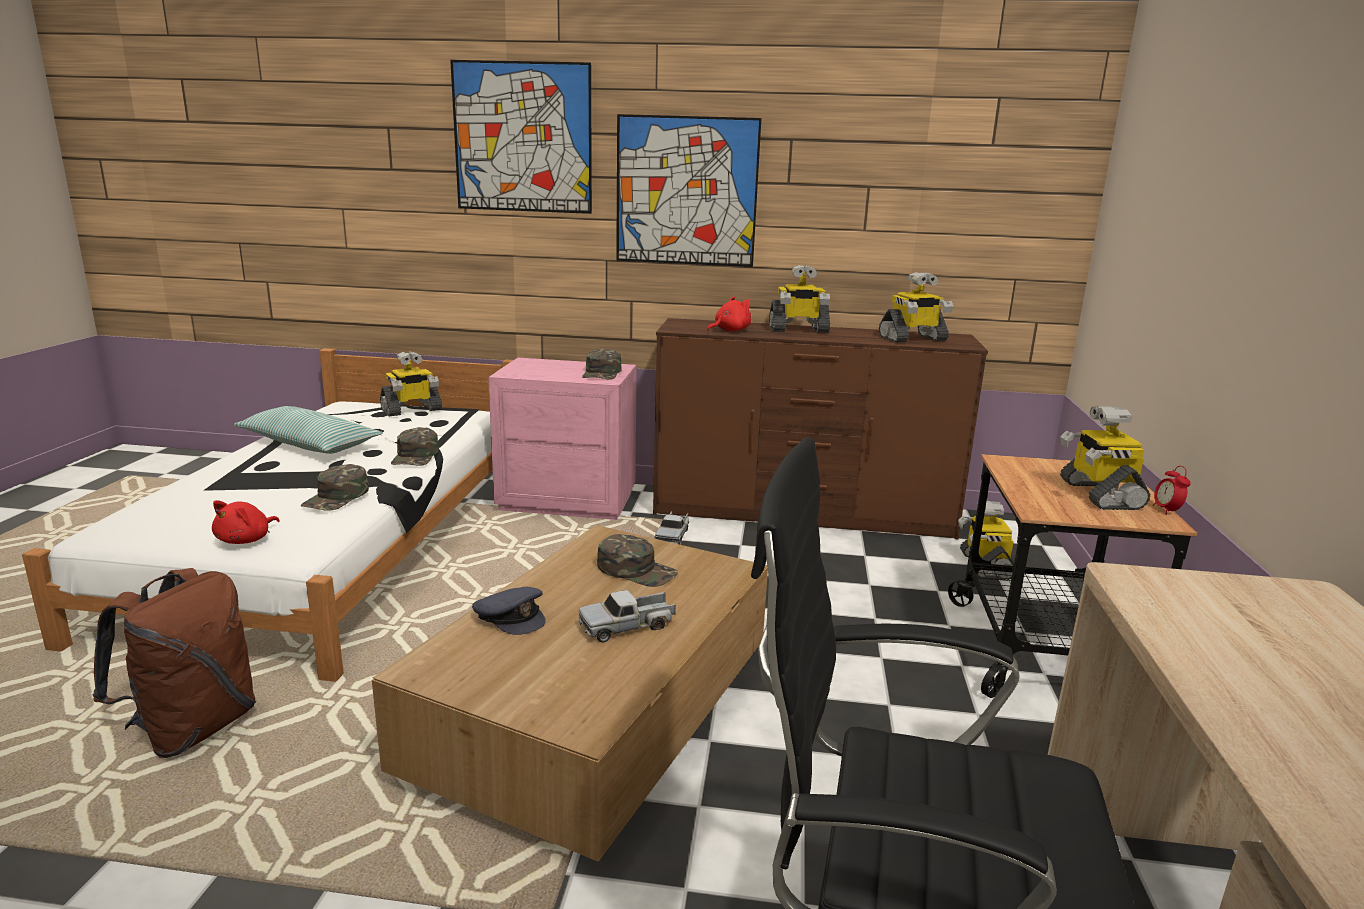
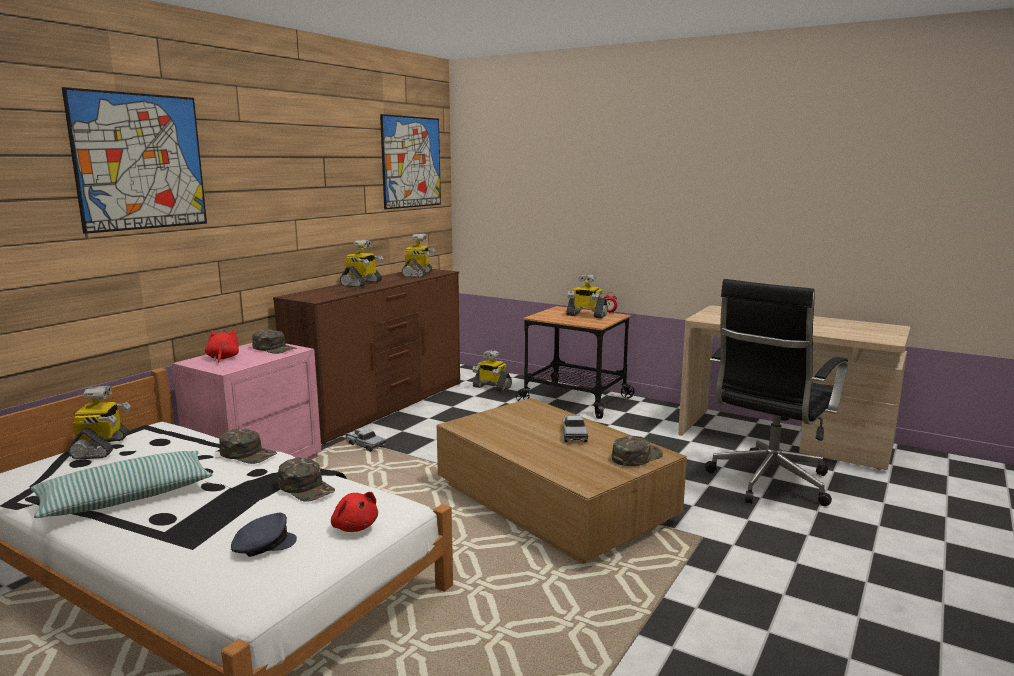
camera: 65 degrees left, 5 degrees down
brown backpack [92,568,256,758] -> none
grey cap [472,587,546,635] -> grey cap moved to [231,513,297,557]
green cap [597,534,678,587] -> green cap moved to [612,436,663,466]
picture [616,114,761,267] -> picture moved to [380,114,441,209]
red plush toy [707,296,751,331] -> red plush toy moved to [205,329,239,363]

